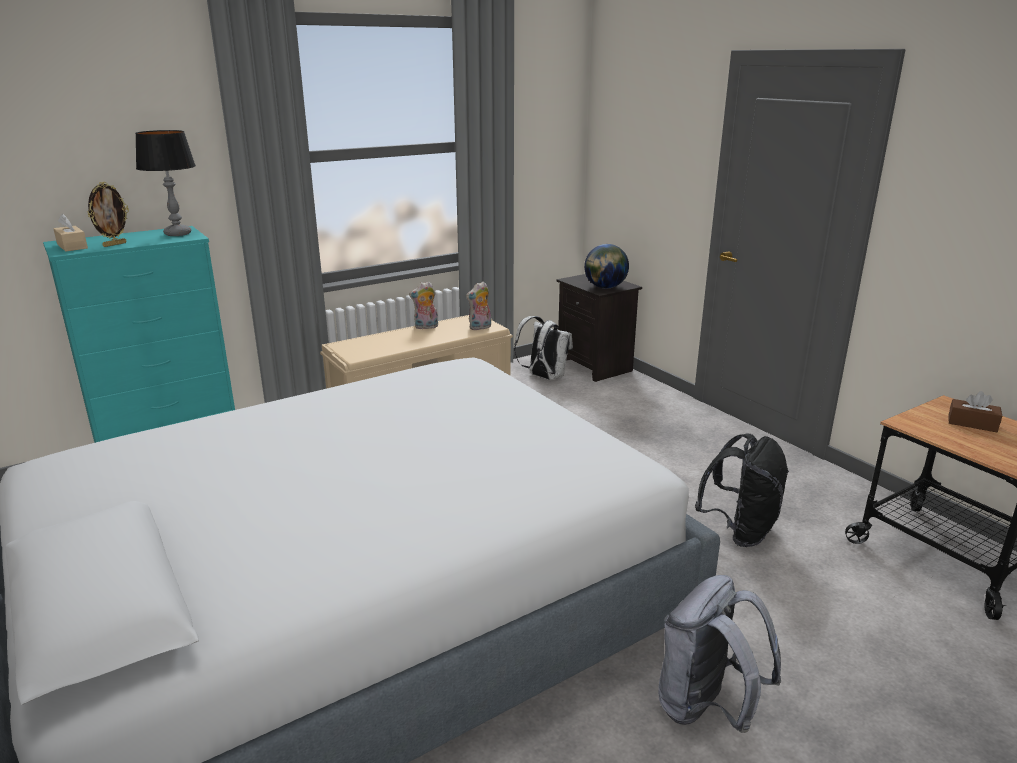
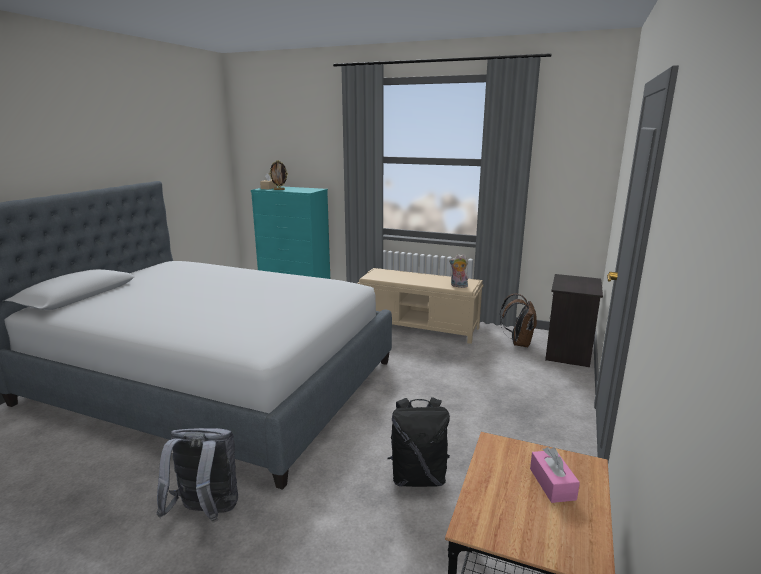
camera: 55 degrees right, 5 degrees down
table lamp [135,130,196,236] -> none
plush toy [409,281,438,329] -> none
white backpack [514,316,573,380] -> brown backpack [500,294,537,348]
globe [584,244,629,289] -> none
brown tissue box [948,391,1002,432] -> pink tissue box [530,447,580,503]

